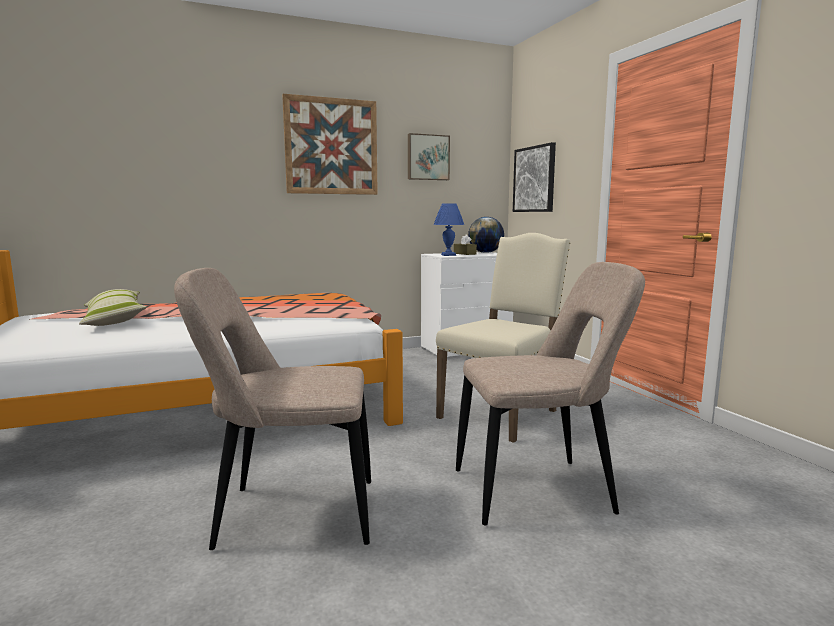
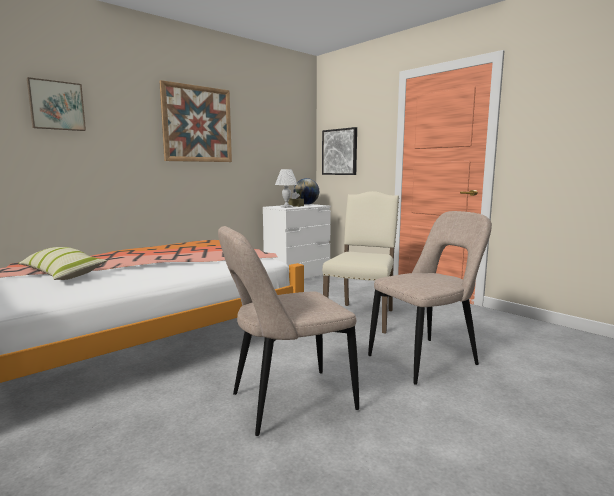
camera: 20 degrees left, 0 degrees up
picture [408,133,450,180] -> picture moved to [27,77,86,131]
blue table lamp [433,203,464,256] -> white table lamp [275,169,298,208]

